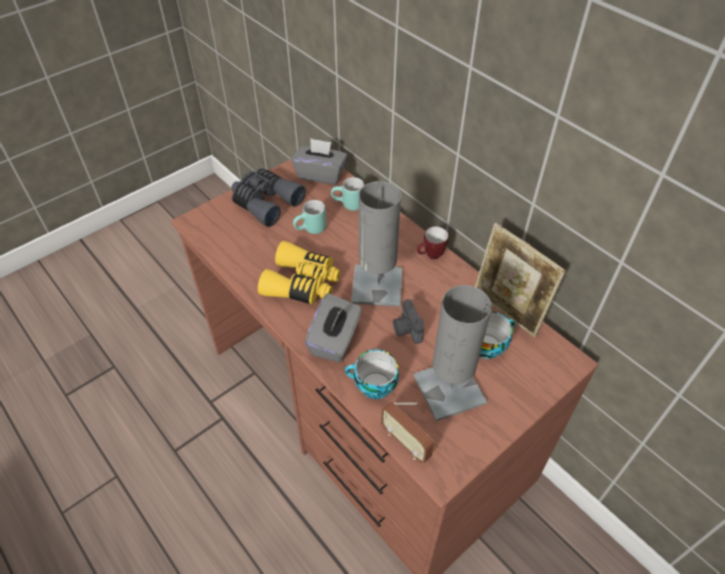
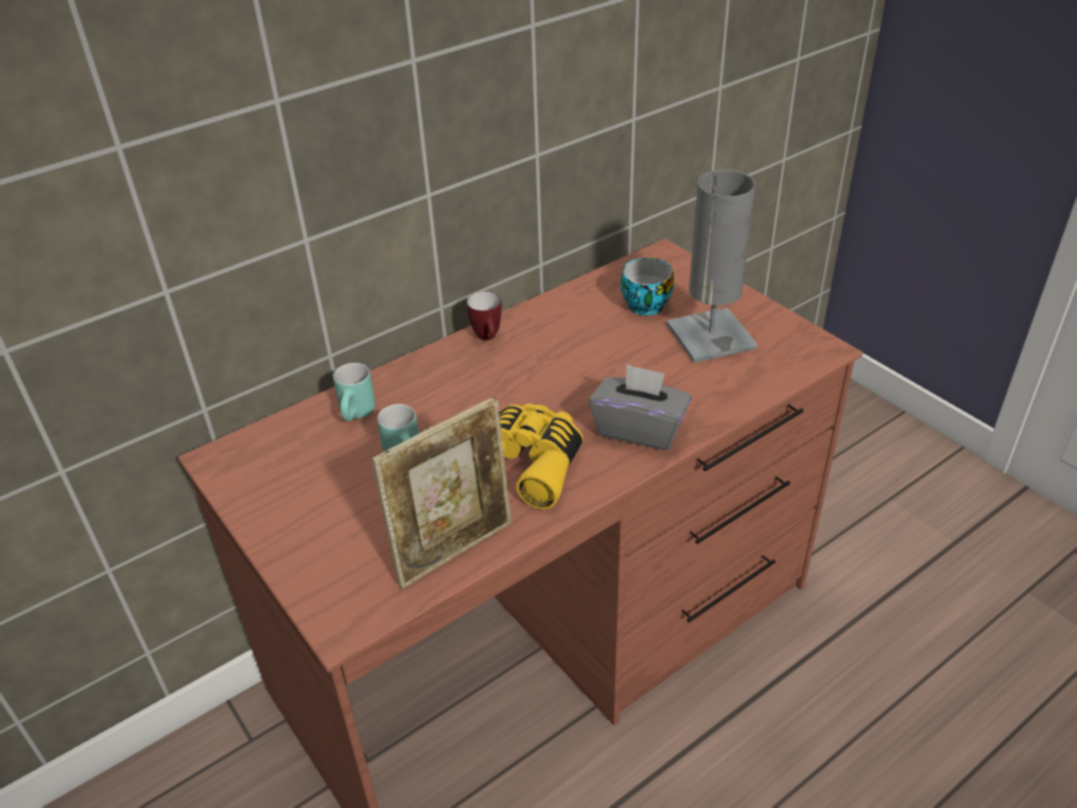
camera: 85 degrees left, 10 degrees down
grey binoculars [231,168,306,227] -> none
grey tissue box [291,138,347,185] -> none
cup [345,349,399,399] -> none
grey table lamp [351,181,402,307] -> none
radio [381,402,434,464] -> none
camera [393,299,424,344] -> none
picture frame [475,223,566,337] -> picture frame moved to [372,396,512,589]

